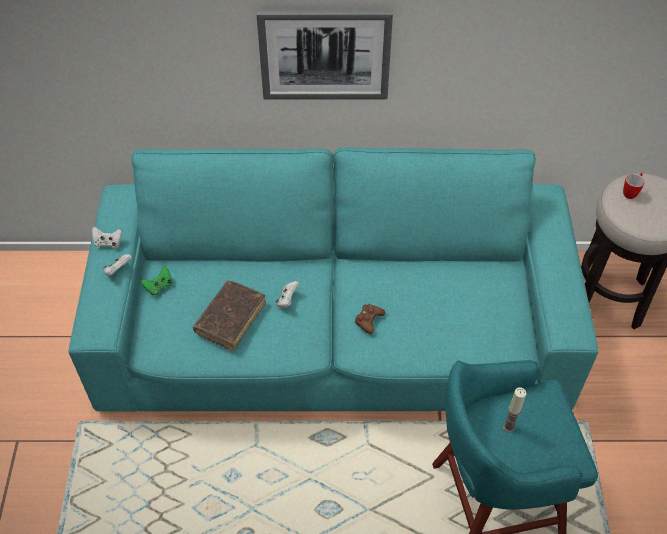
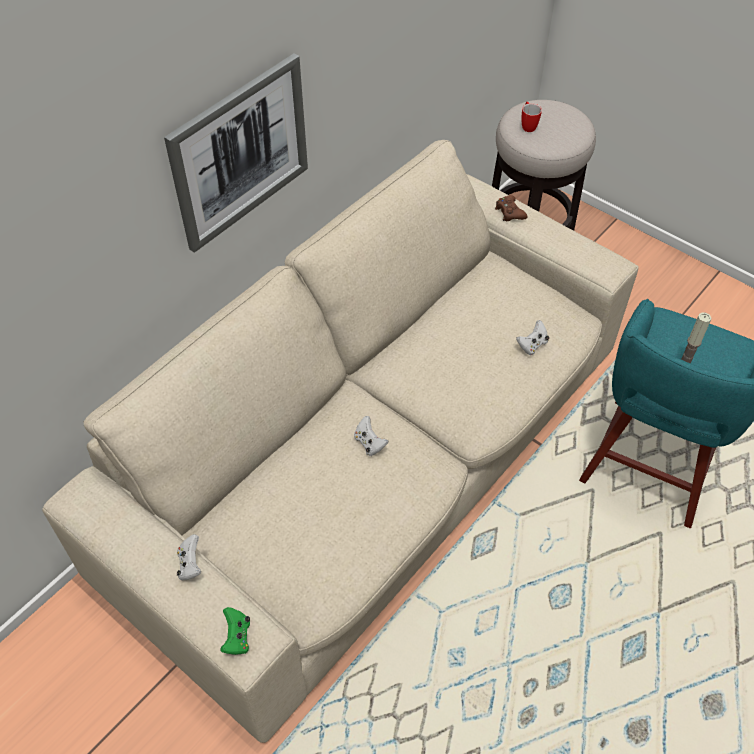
camera: 50 degrees left, 0 degrees up
turquoise sofa [68,147,599,412] -> beige sofa [42,140,639,743]
white game controller [92,226,122,249] -> white game controller moved to [516,320,549,355]
green game controller [141,266,173,296] -> green game controller moved to [220,607,250,655]
brown book [193,280,266,351] -> none
brown game controller [355,304,385,334] -> brown game controller moved to [495,195,528,221]

